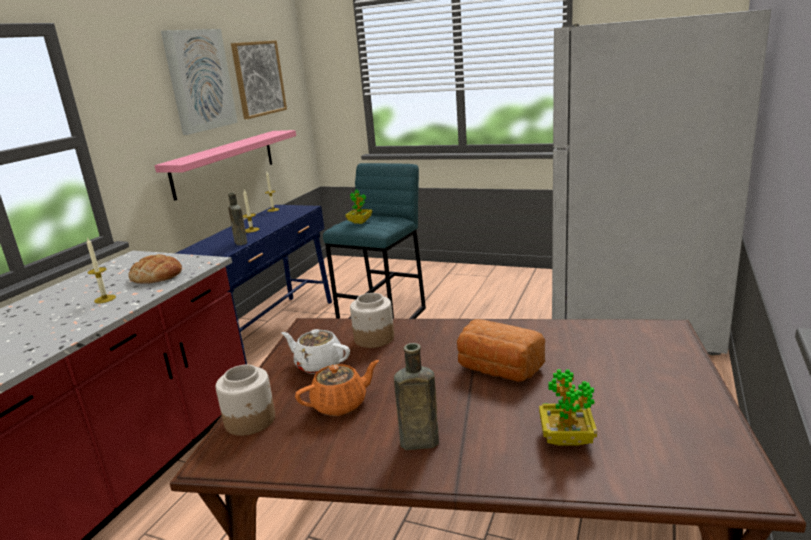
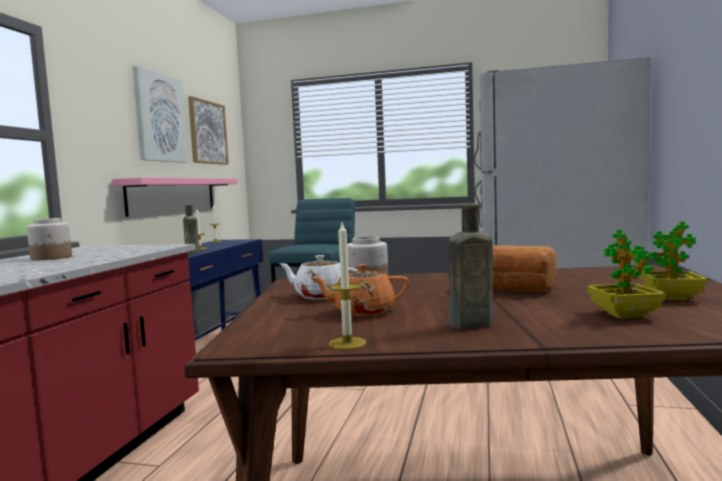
camera: 10 degrees left, 15 degrees down
candle [86,237,116,303] -> candle moved to [329,223,366,350]
bread [128,254,182,284] -> none
jar [215,365,275,436] -> jar moved to [27,218,72,260]
orange teapot [295,360,379,416] -> orange teapot turned 150 degrees counterclockwise [310,264,409,316]
potted plant [346,189,372,224] -> potted plant moved to [640,221,708,300]

